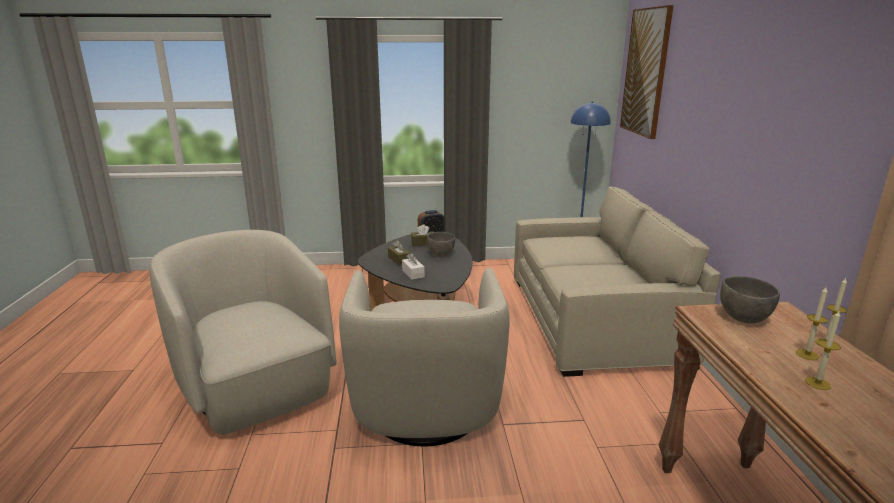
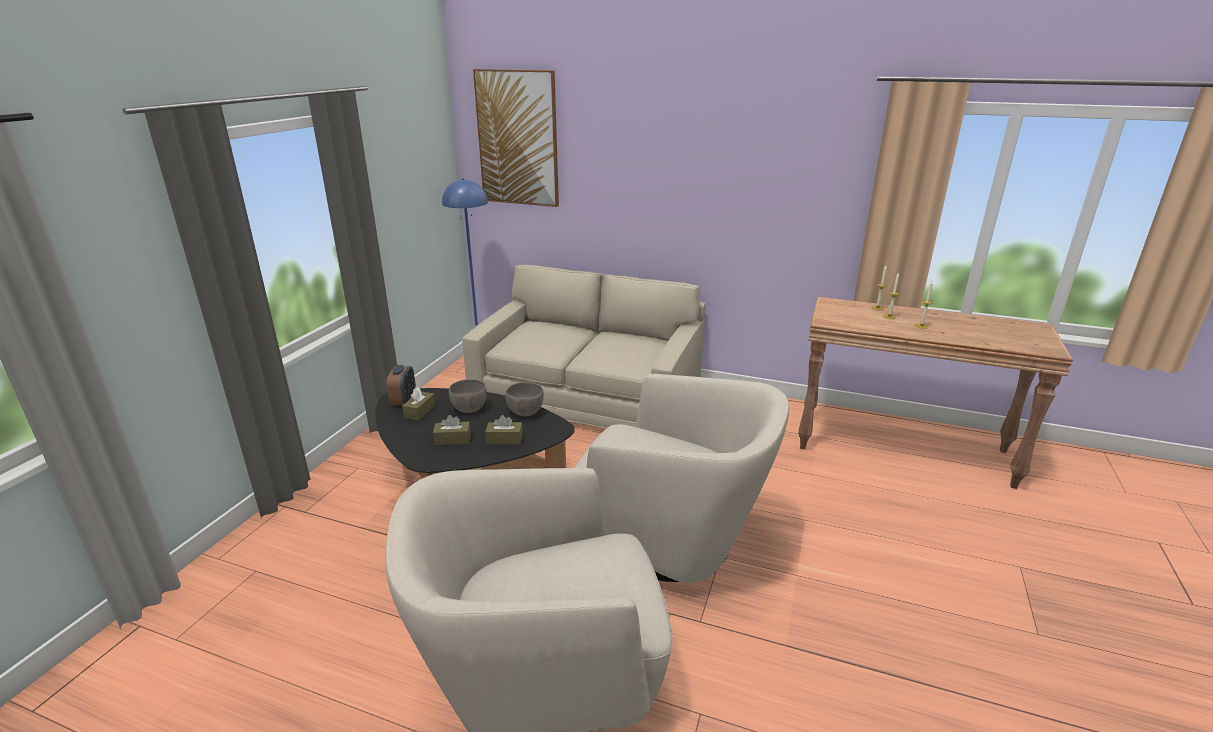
camera: 65 degrees left, 5 degrees up
white tissue box [402,253,425,280] -> brown tissue box [485,415,523,445]
grey bowl [720,276,780,323] -> grey bowl moved to [505,382,544,416]

